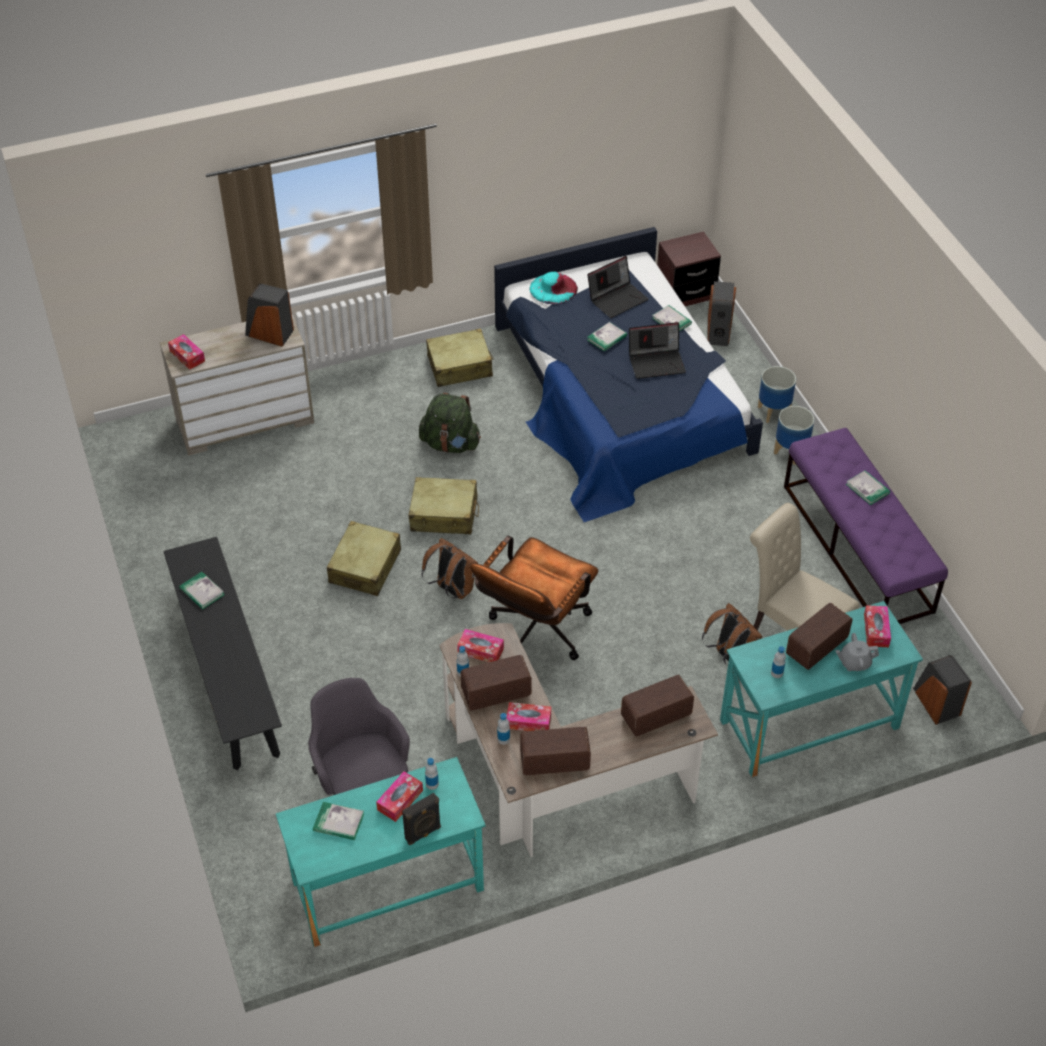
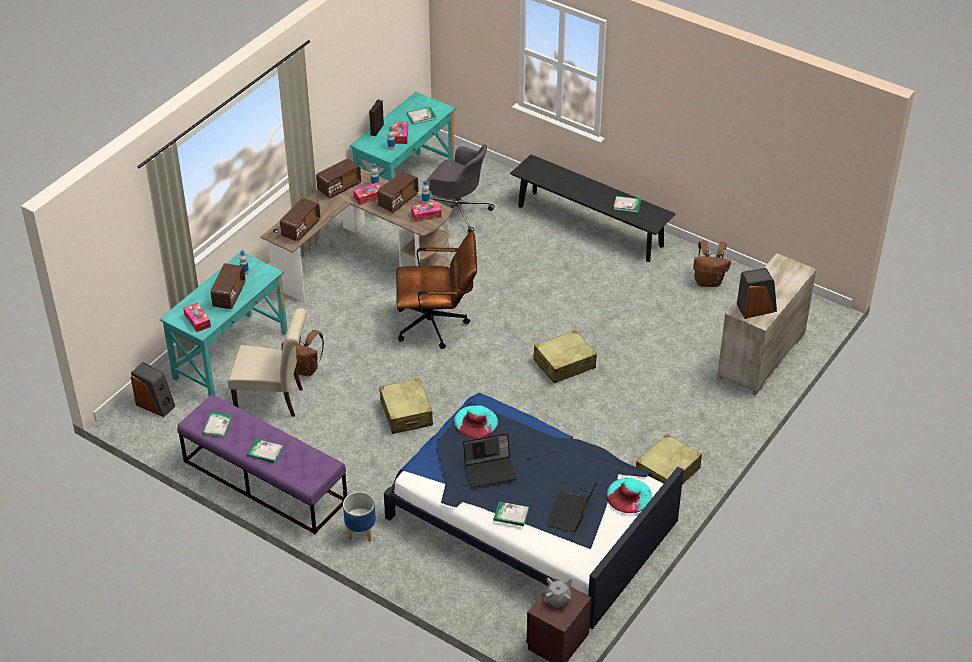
camera: 145 degrees right, 5 degrees down
tissue box [168,334,205,370] -> none
beige suitcase [327,521,401,596] -> beige suitcase moved to [379,378,433,434]
green backpack [419,393,481,453] -> none
brown backpack [421,538,478,599] -> brown backpack moved to [693,241,731,287]
brown office chair [470,535,598,660] -> brown office chair turned 90 degrees clockwise [396,231,477,349]
book [587,322,627,352] -> book moved to [202,412,232,438]
laptop [629,322,686,379] -> laptop turned 150 degrees counterclockwise [463,433,517,488]
speaker [708,281,736,346] -> none
planter [758,366,796,423] -> none
grey teapot [836,633,879,671] -> grey teapot moved to [544,578,572,608]
none -> turquoise hat [454,405,498,438]

